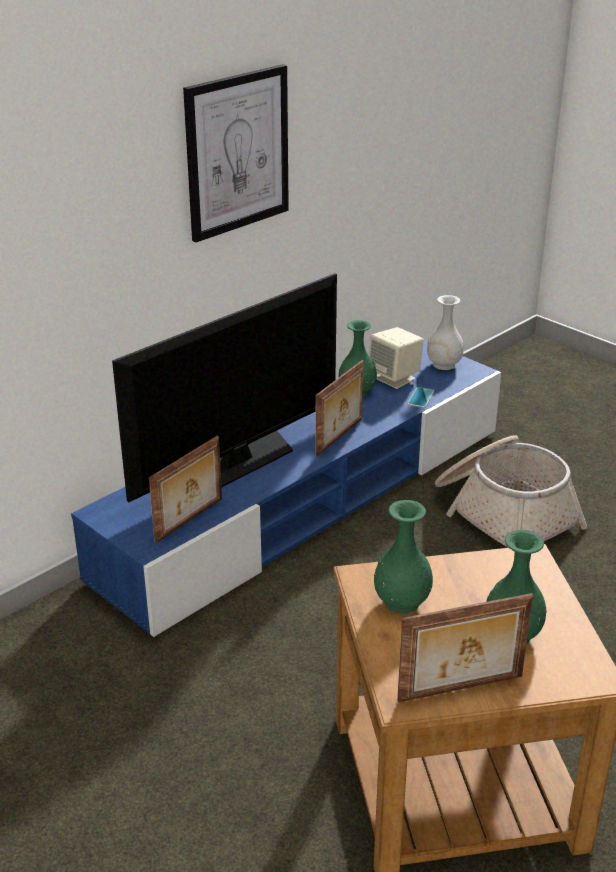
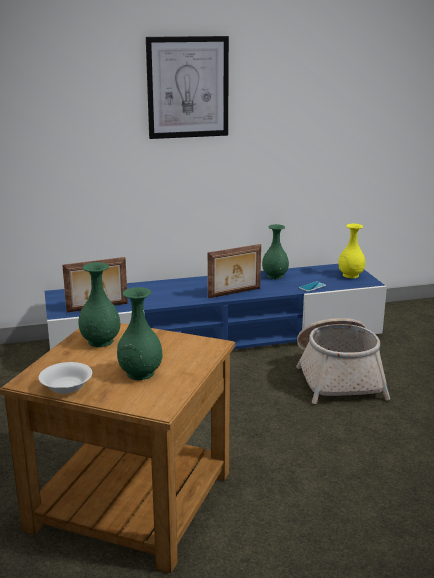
camera: 30 degrees right, 10 degrees down
television [112,273,337,502] -> none
beige speaker [369,327,424,389] -> none
picture frame [397,593,533,702] -> white bowl [38,362,92,394]
white vase [427,295,464,370] -> yellow vase [338,224,365,278]

